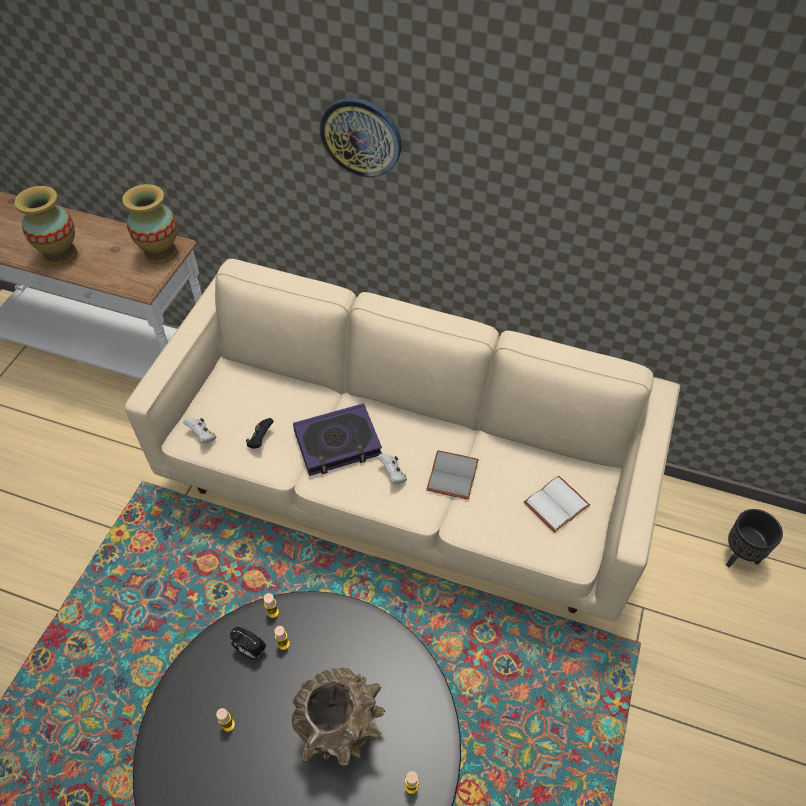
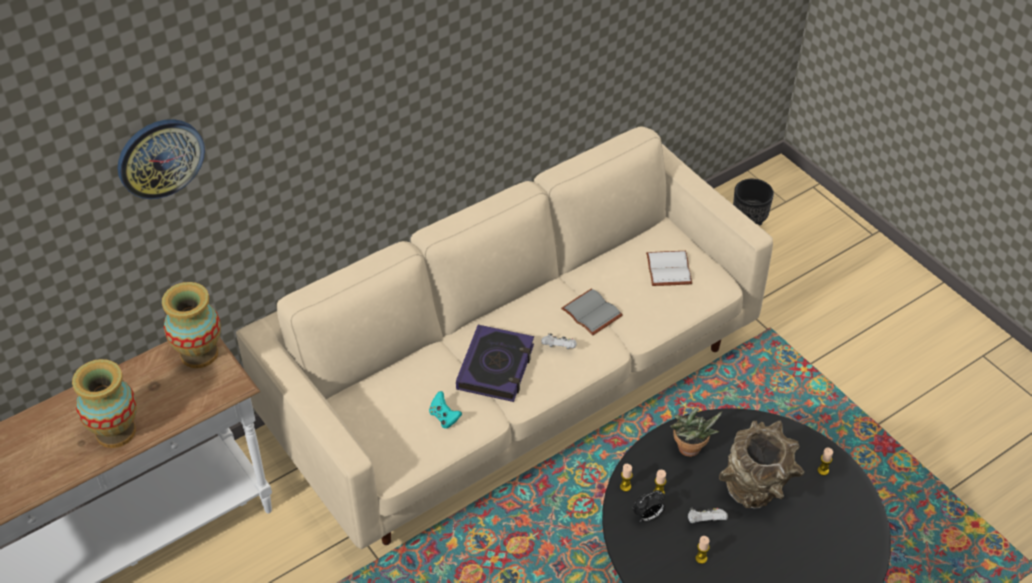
camera: 55 degrees left, 5 degrees down
white game controller [183,418,216,443] -> white game controller moved to [688,508,728,523]
black game controller [246,418,274,449] -> turquoise game controller [429,391,462,429]
wall clock [320,98,402,177] -> wall clock moved to [118,119,205,199]
none -> potted plant [670,408,722,457]

